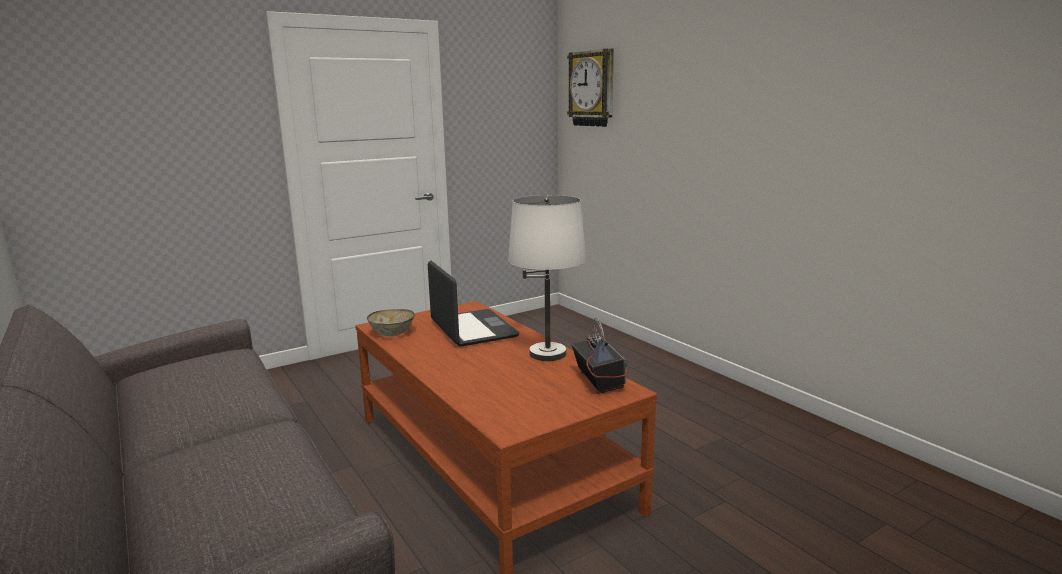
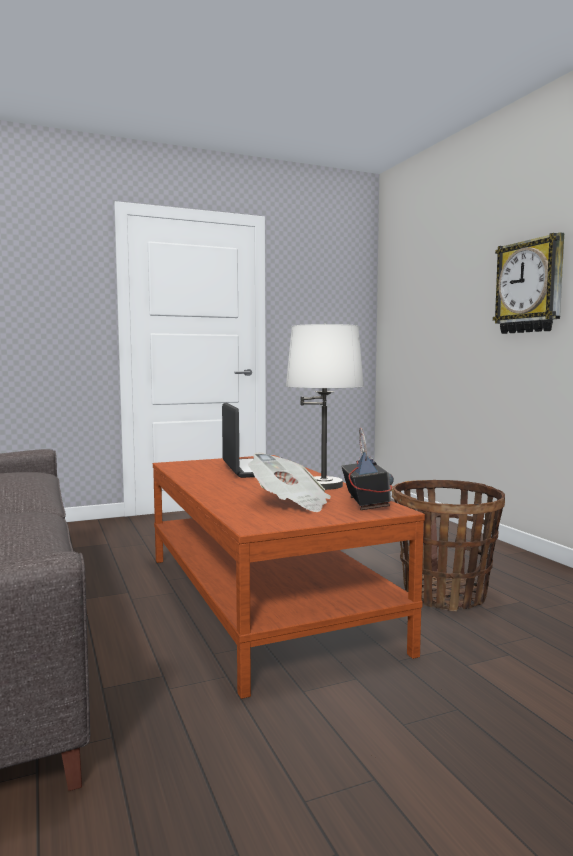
camera: 10 degrees right, 10 degrees down
bowl [367,309,414,336] -> none
wall clock [567,48,614,127] -> wall clock moved to [493,232,564,334]
none -> newspaper [248,453,331,512]
none -> basket [392,480,505,611]

